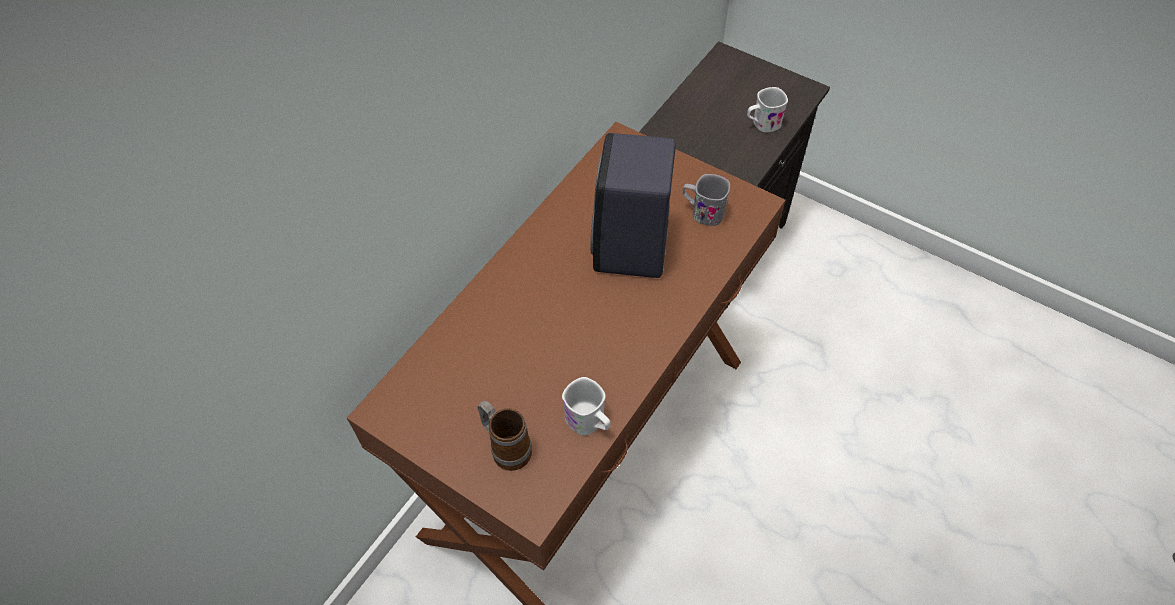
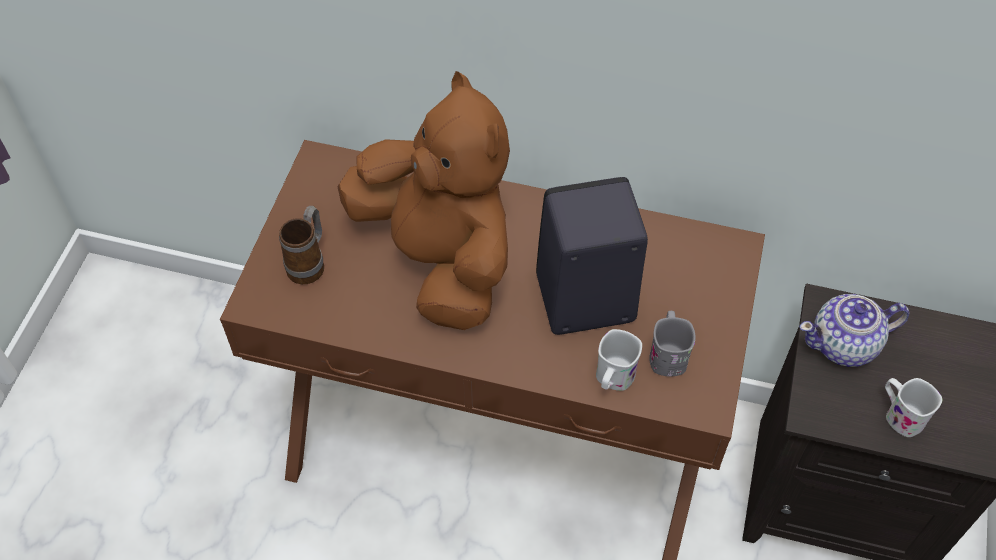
camera: 70 degrees right, 0 degrees up
white mug [562,377,610,436] -> white mug moved to [596,329,642,391]
none -> brown plush toy [337,71,510,330]
none -> teapot [799,294,910,367]

